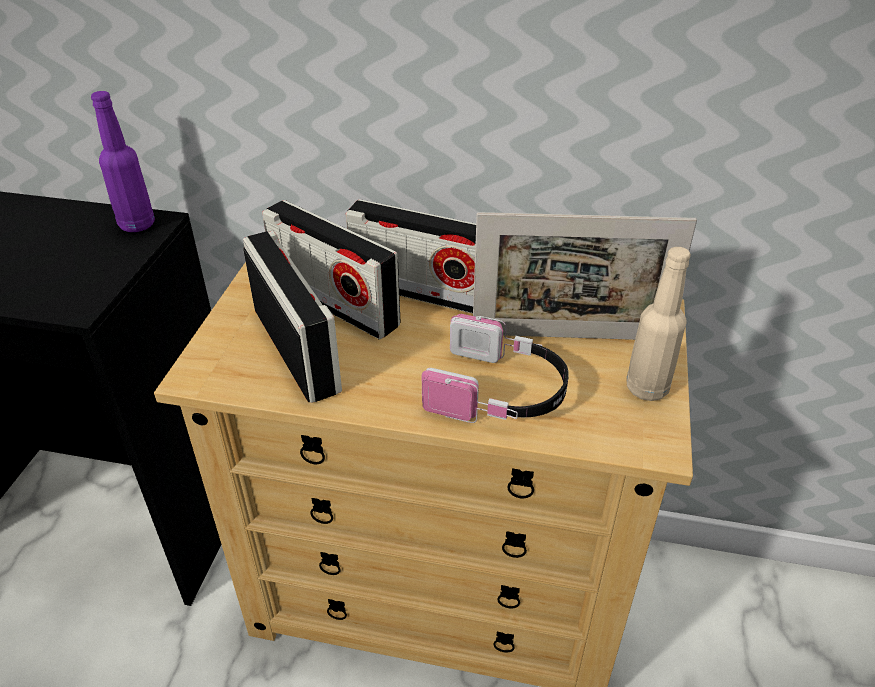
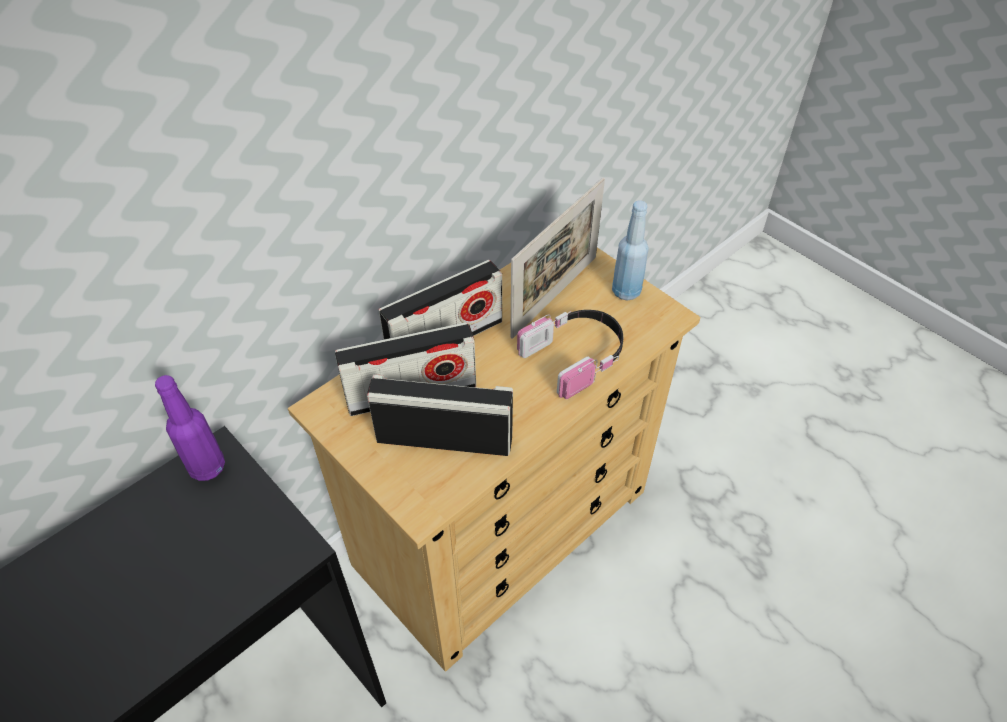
camera: 55 degrees left, 10 degrees up
beige bottle [626,247,691,401] -> blue bottle [612,200,649,300]

